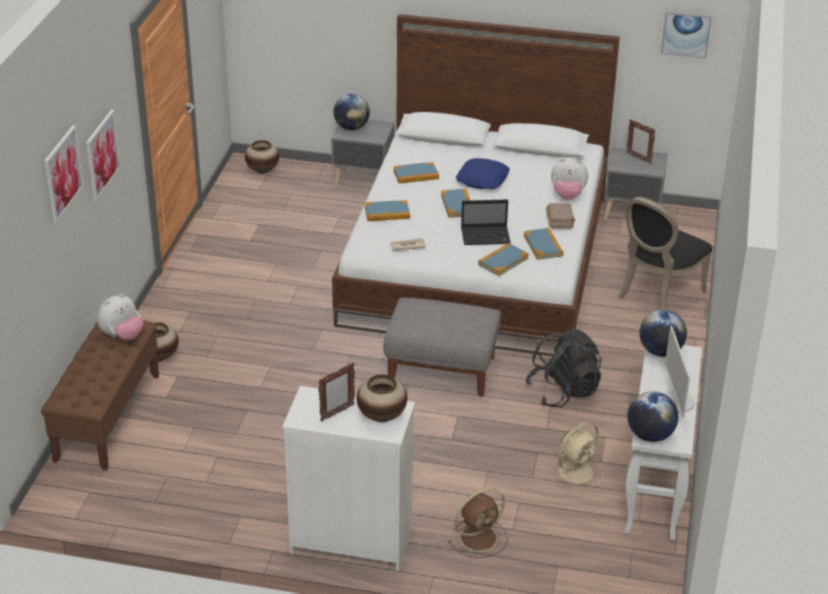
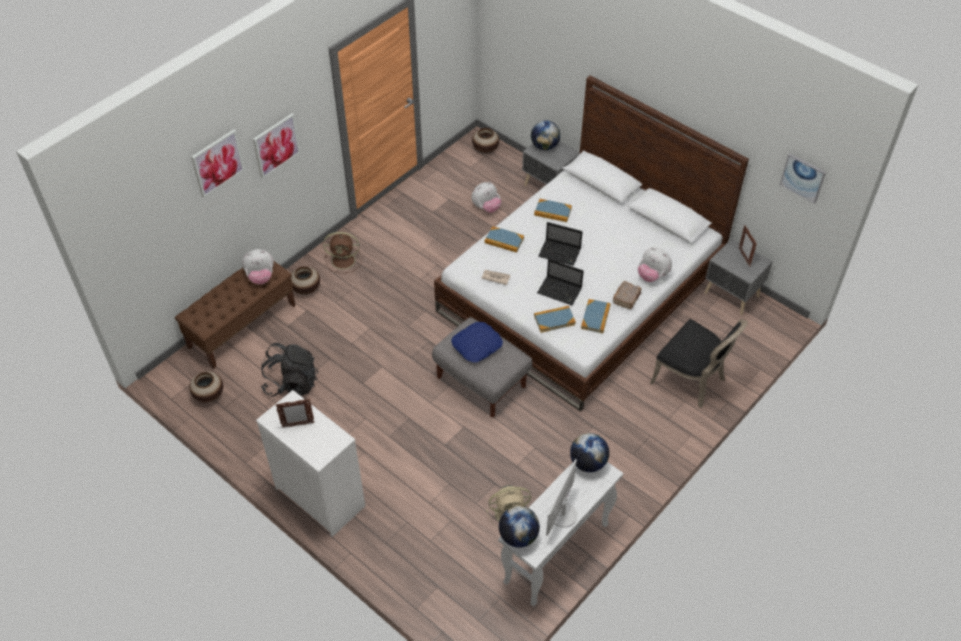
camera: 30 degrees right, 15 degrees up
vase [356,374,407,422] -> vase moved to [189,371,223,403]
book [441,189,470,218] -> laptop [538,222,583,266]
brown fan [448,488,508,558] -> brown fan moved to [323,232,362,273]
blue pillow [456,158,510,189] -> blue pillow moved to [451,322,503,363]
black backpack [526,328,602,407] -> black backpack moved to [261,343,318,397]
black chair [618,197,712,310] -> black chair turned 120 degrees counterclockwise [650,319,748,408]
none -> plush toy [472,182,501,213]

